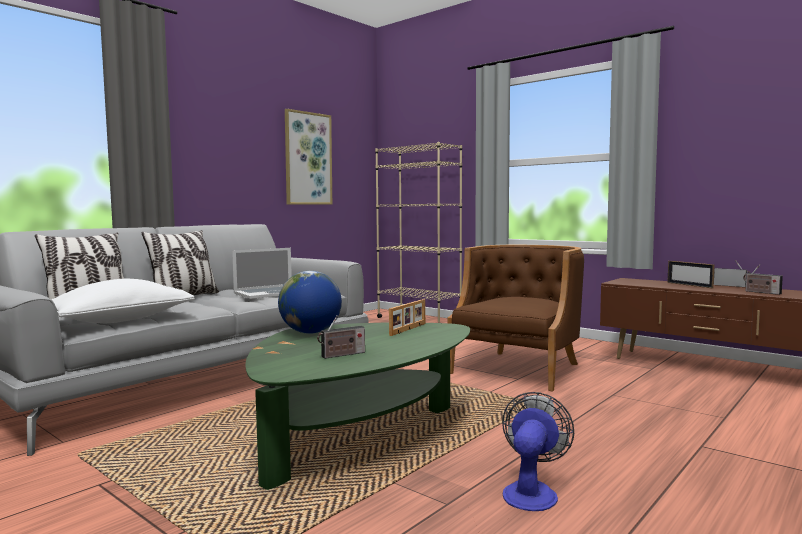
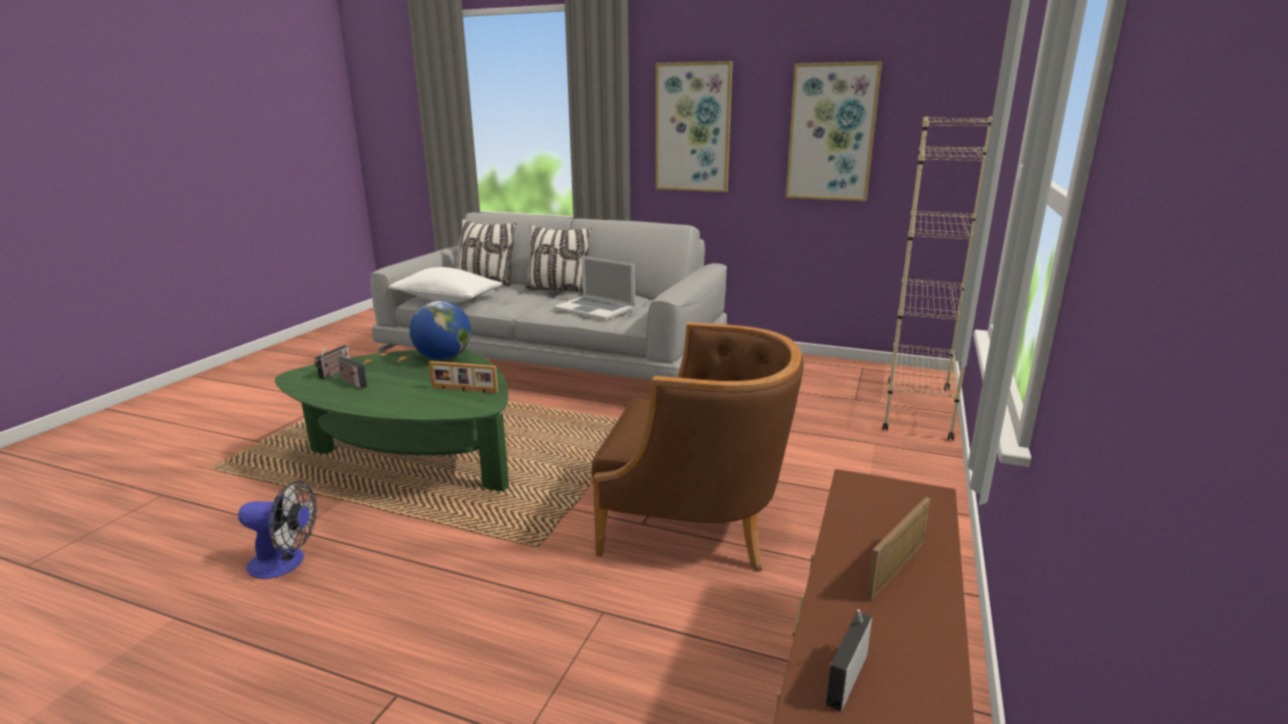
camera: 70 degrees right, 15 degrees up
radio [714,260,750,287] -> radio moved to [314,342,351,379]
none -> picture [656,61,733,192]

